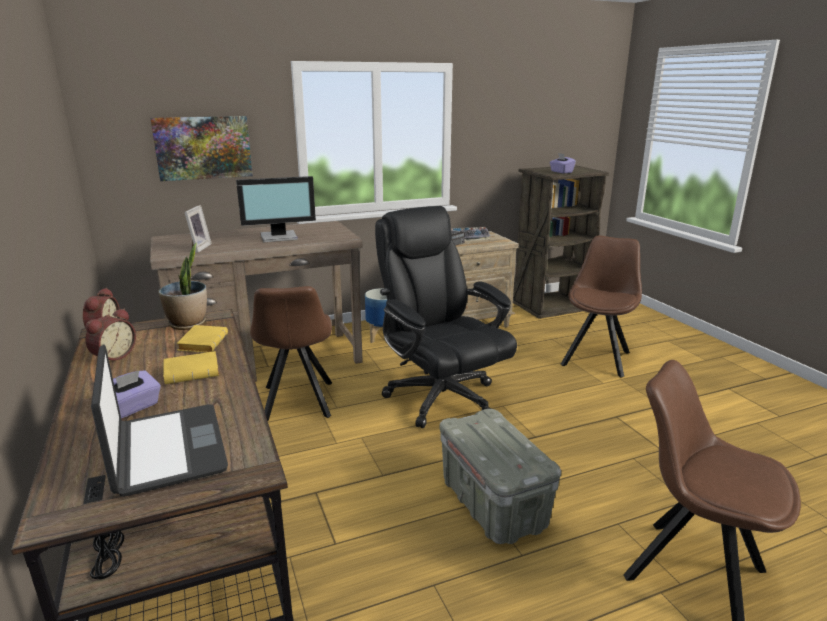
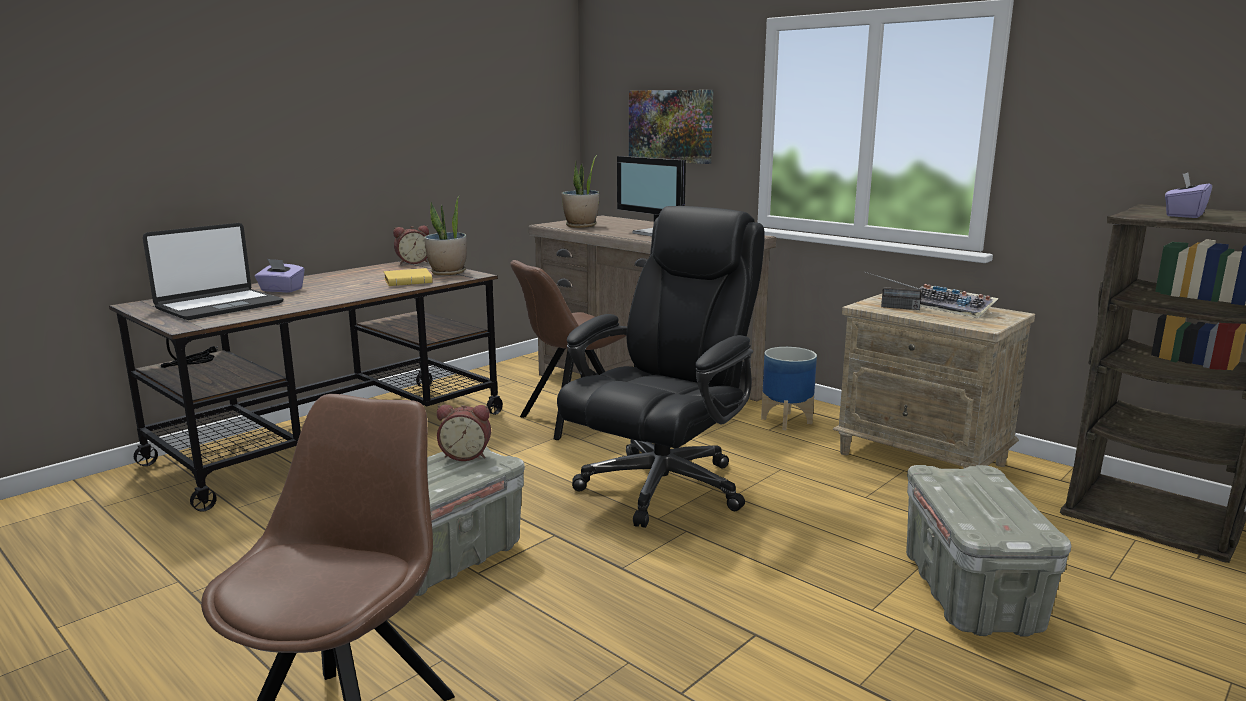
camera: 65 degrees right, 5 degrees down
alarm clock [85,308,136,360] -> alarm clock moved to [437,405,491,461]
yellow book [163,351,219,384] -> none
picture frame [184,205,212,253] -> potted plant [561,155,599,228]
brown chair [561,235,642,377] -> grey storage box [906,465,1071,637]

